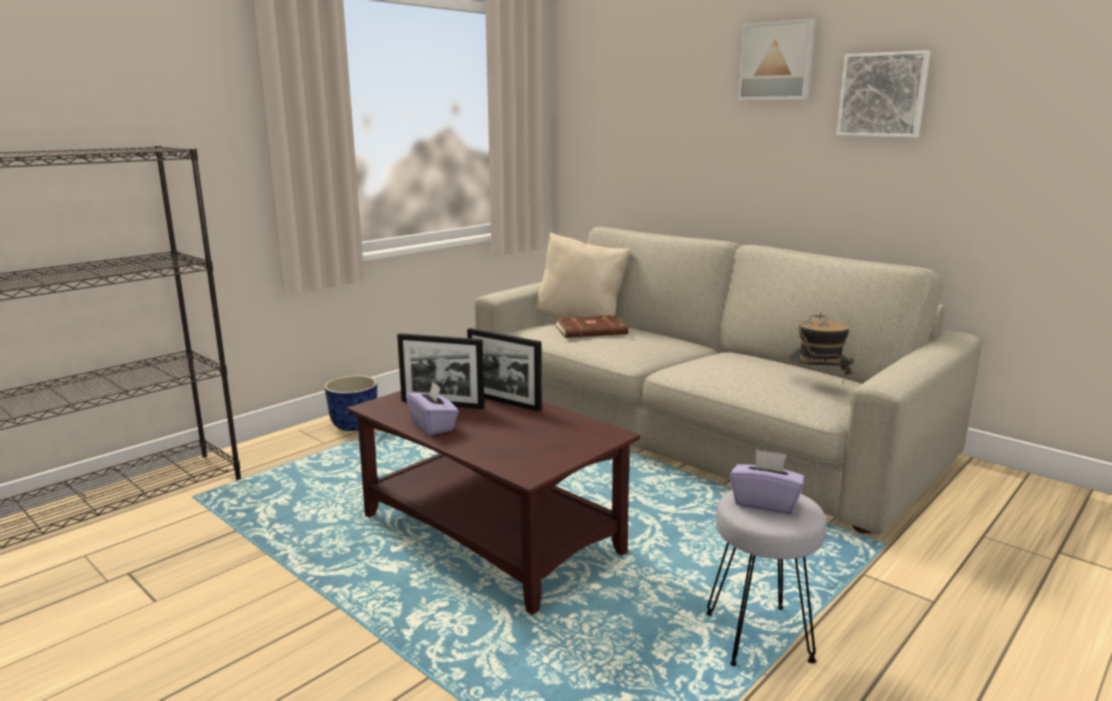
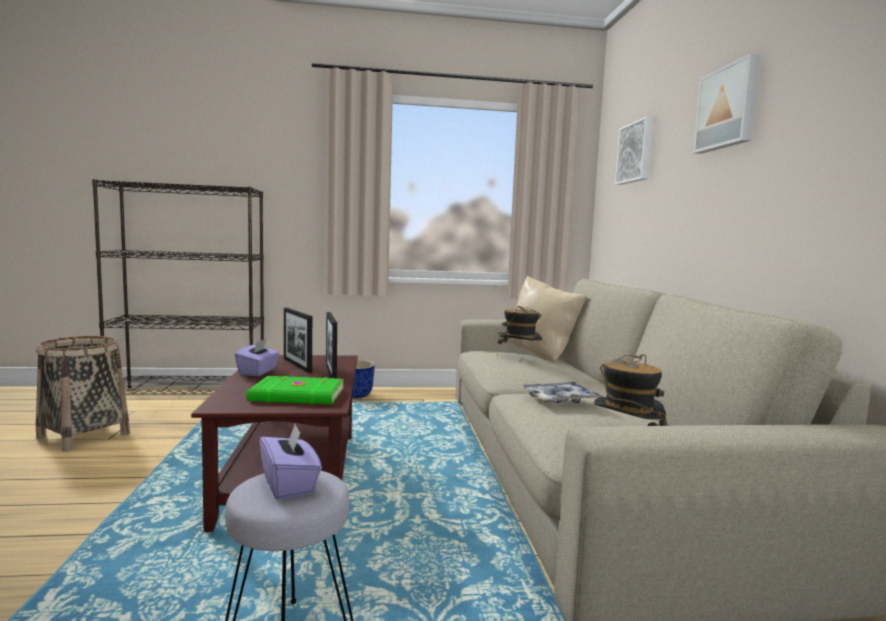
camera: 40 degrees right, 10 degrees down
brown book [556,315,628,338] -> hat [497,306,542,357]
picture [836,50,931,138] -> picture moved to [615,116,653,185]
none -> basket [36,336,130,452]
none -> green book [247,376,344,404]
none -> tray [522,382,603,403]

